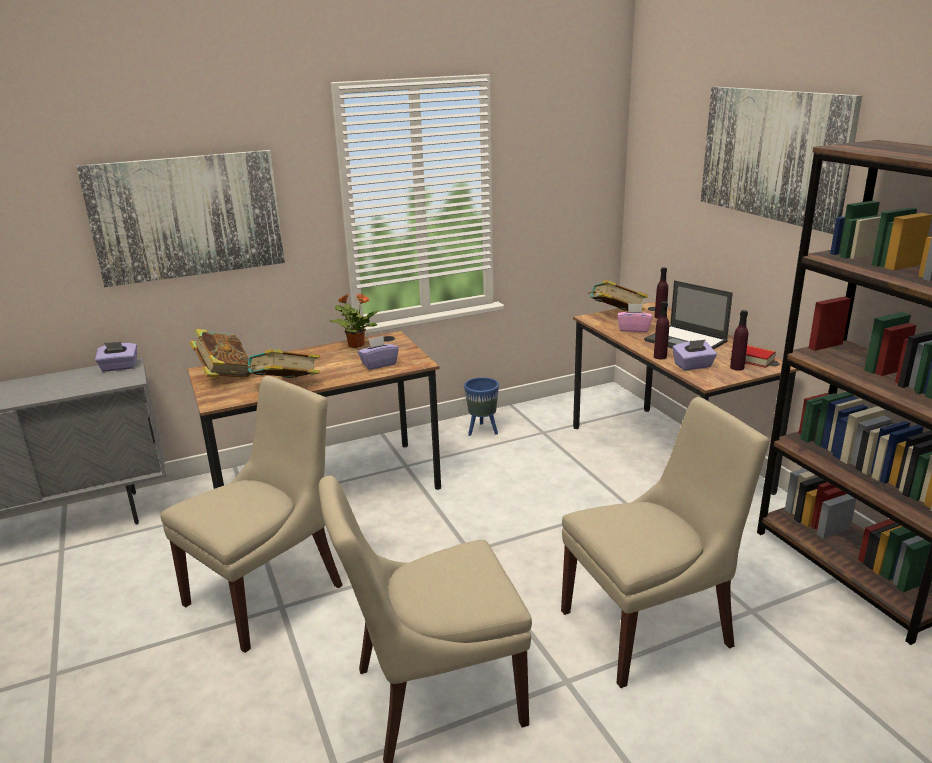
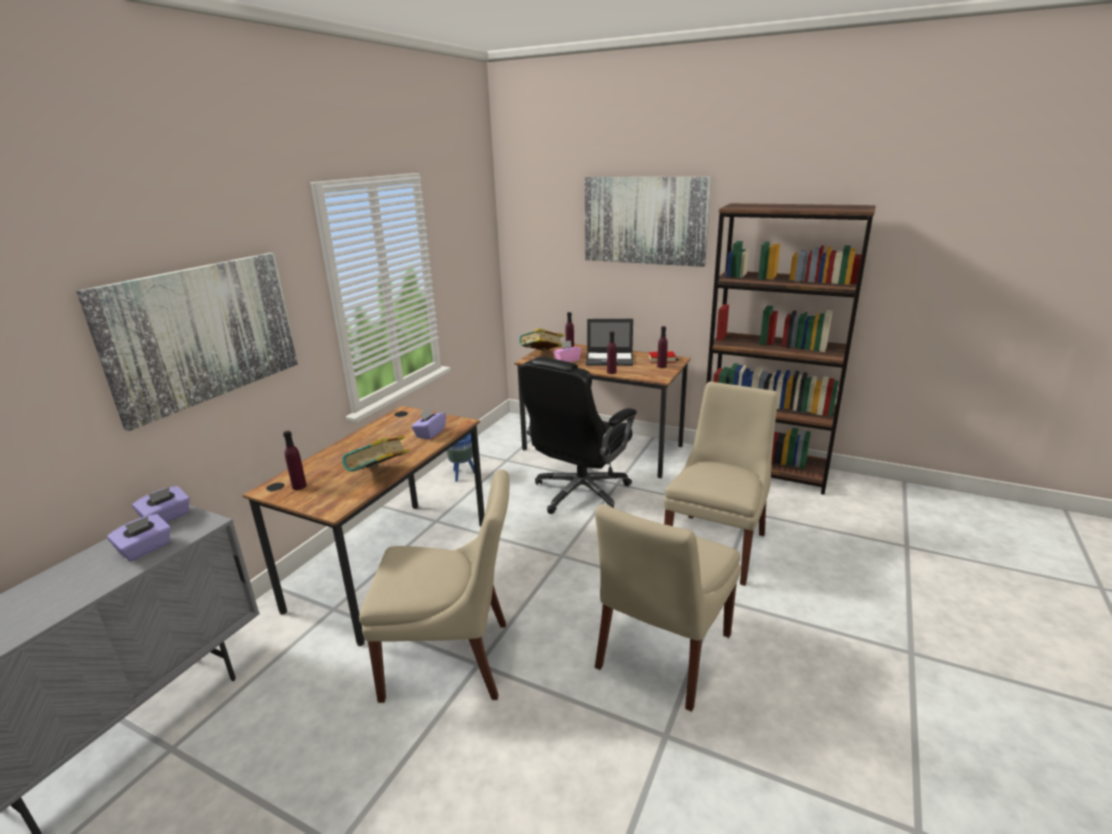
camera: 40 degrees left, 0 degrees up
beige chair [160,376,343,653] -> beige chair turned 90 degrees clockwise [359,469,509,703]
book [189,329,251,378] -> purple bottle [283,431,307,490]
potted plant [330,294,378,348] -> none
purple tissue box [672,339,717,371] -> purple tissue box moved to [107,514,171,561]
none -> black office chair [520,357,637,514]

